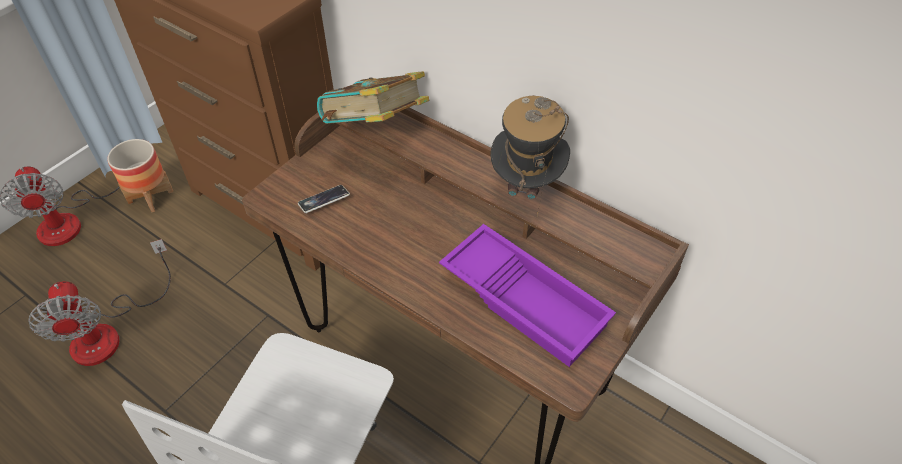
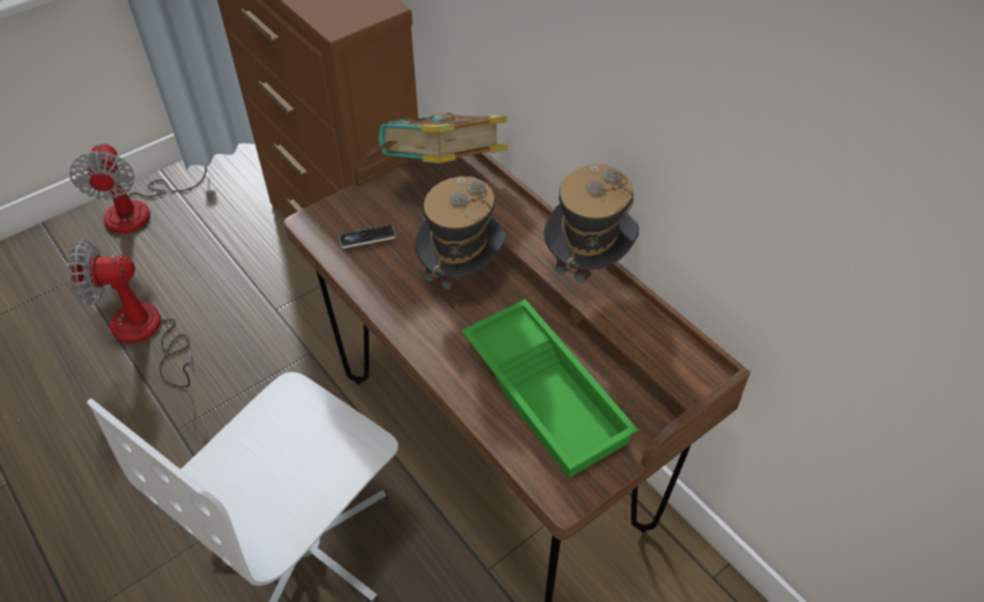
camera: 15 degrees right, 0 degrees up
fan [28,239,171,366] -> fan turned 90 degrees clockwise [68,240,196,388]
planter [107,139,173,212] -> none
purple tray [439,224,616,367] -> green tray [461,299,638,478]
none -> hat [414,176,506,308]

